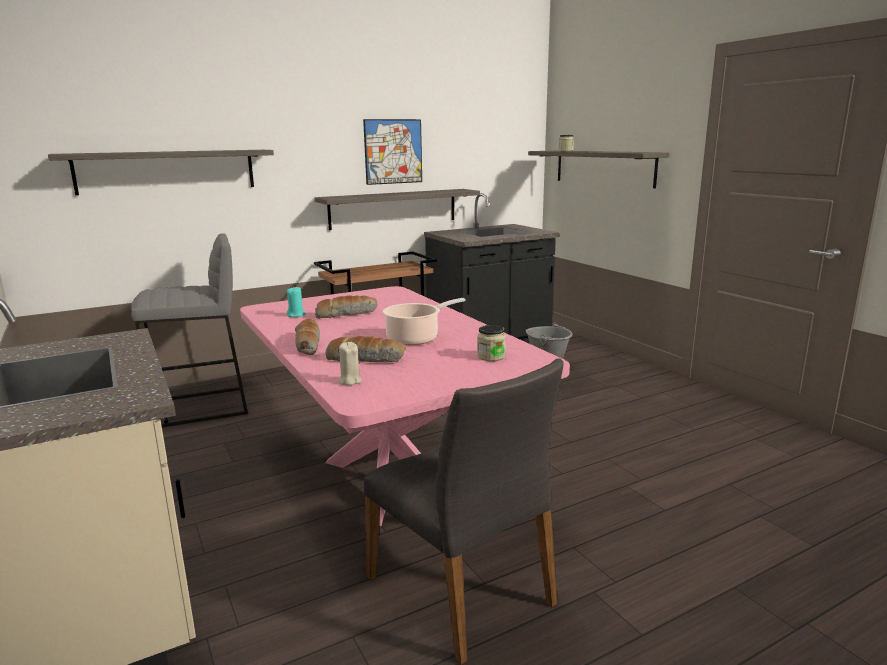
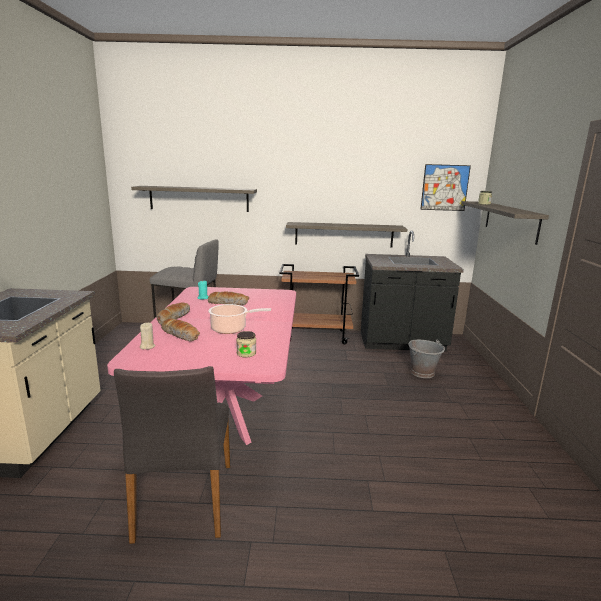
camera: 30 degrees right, 0 degrees up
picture [363,119,422,185] -> picture moved to [420,164,471,211]

